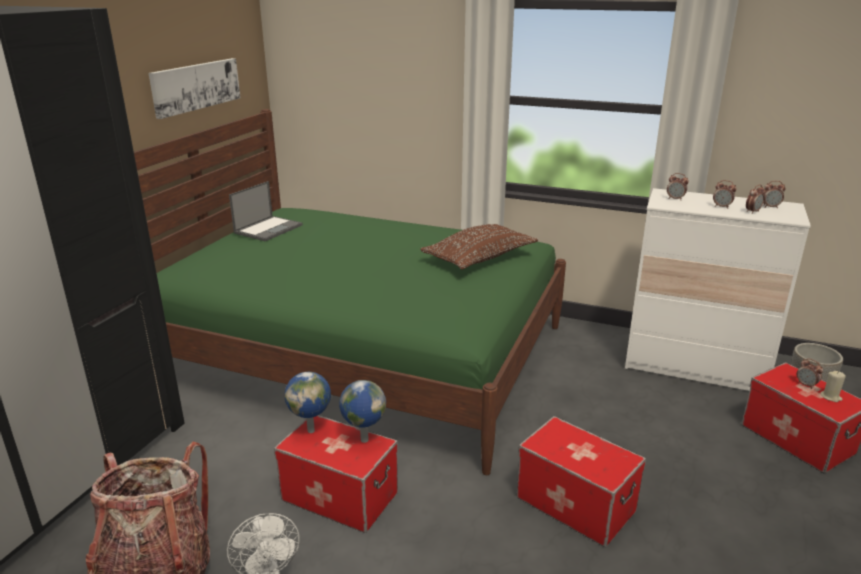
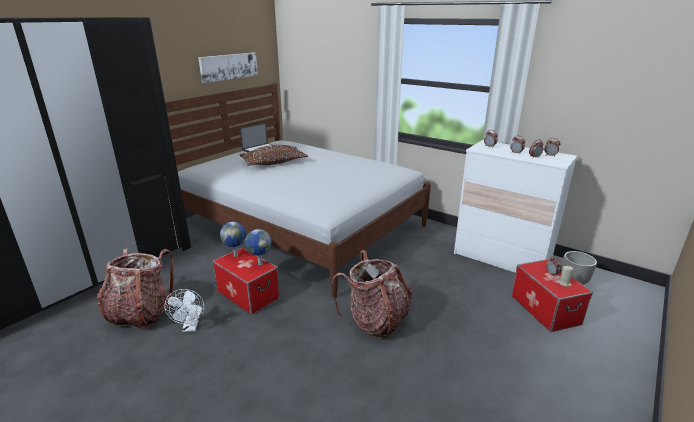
camera: 15 degrees right, 0 degrees up
green bed [134,109,566,475] -> white bed [165,83,431,298]
brown pillow [420,224,538,269] -> brown pillow moved to [239,145,308,166]
storage box [516,416,646,547] -> backpack [332,250,412,339]

